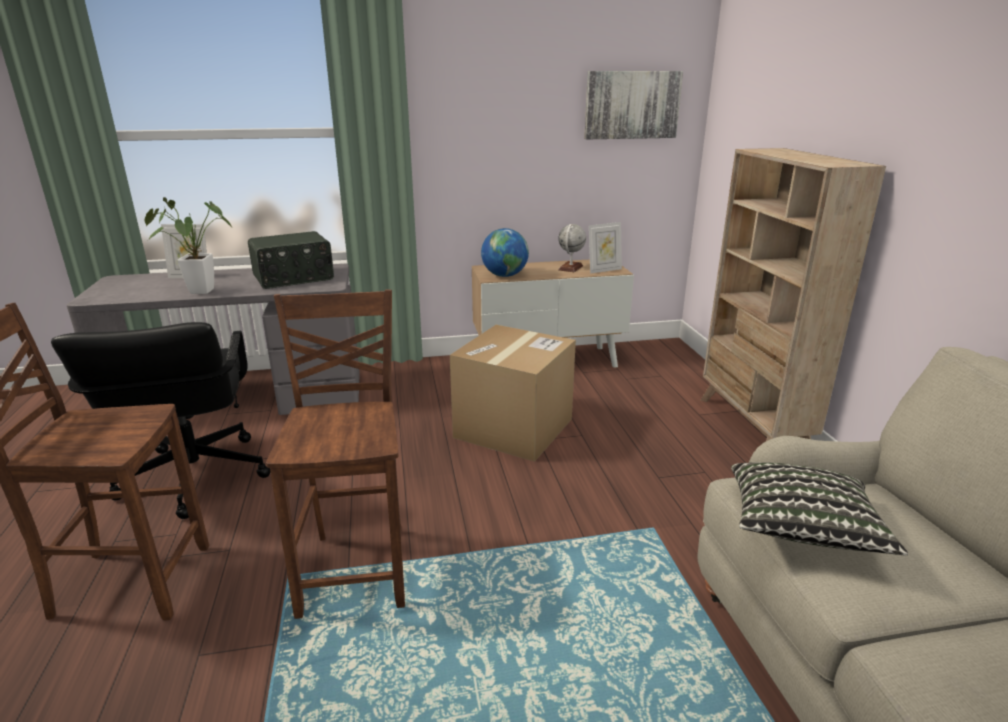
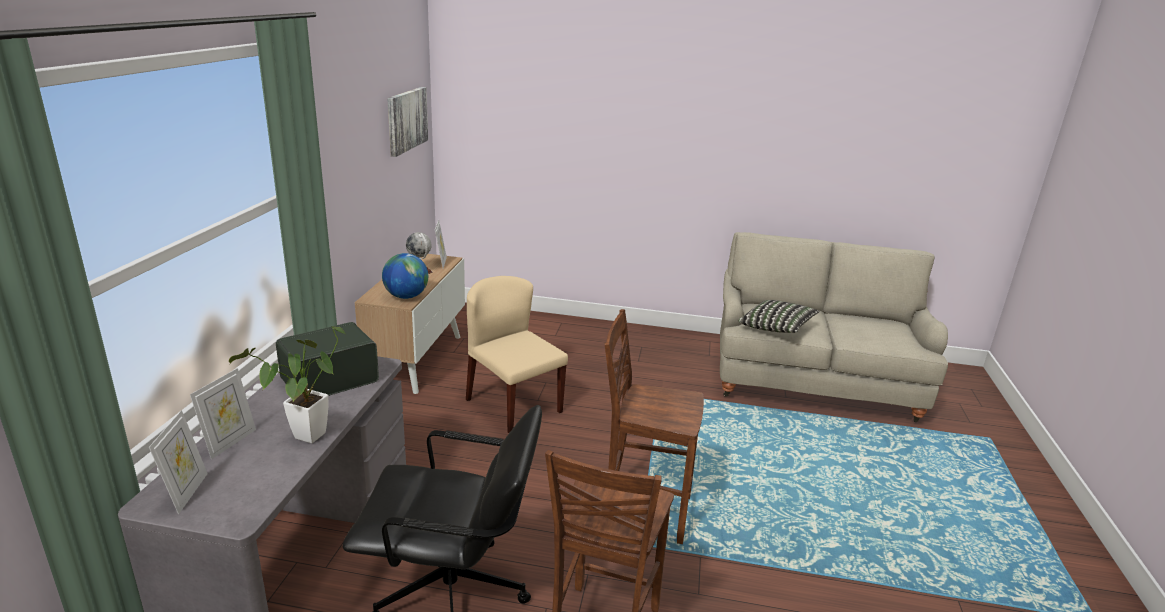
camera: 70 degrees left, 0 degrees up
radio [248,231,334,289] -> radio turned 120 degrees counterclockwise [276,322,379,396]
cardboard box [450,325,576,462] -> beige chair [466,276,568,433]
beige bookcase [700,148,886,441] -> none
none -> picture frame [149,410,208,514]

